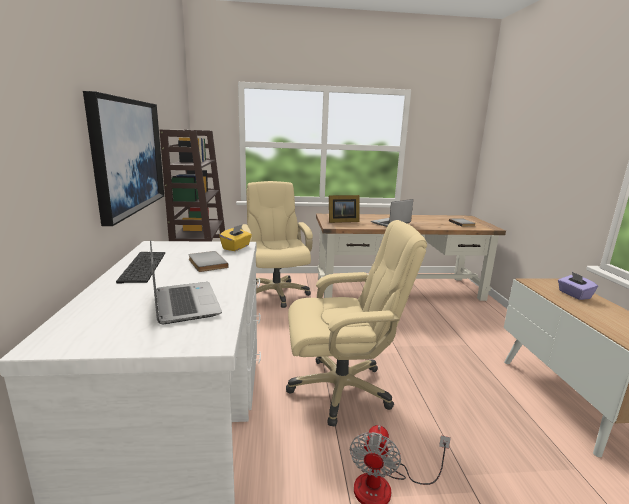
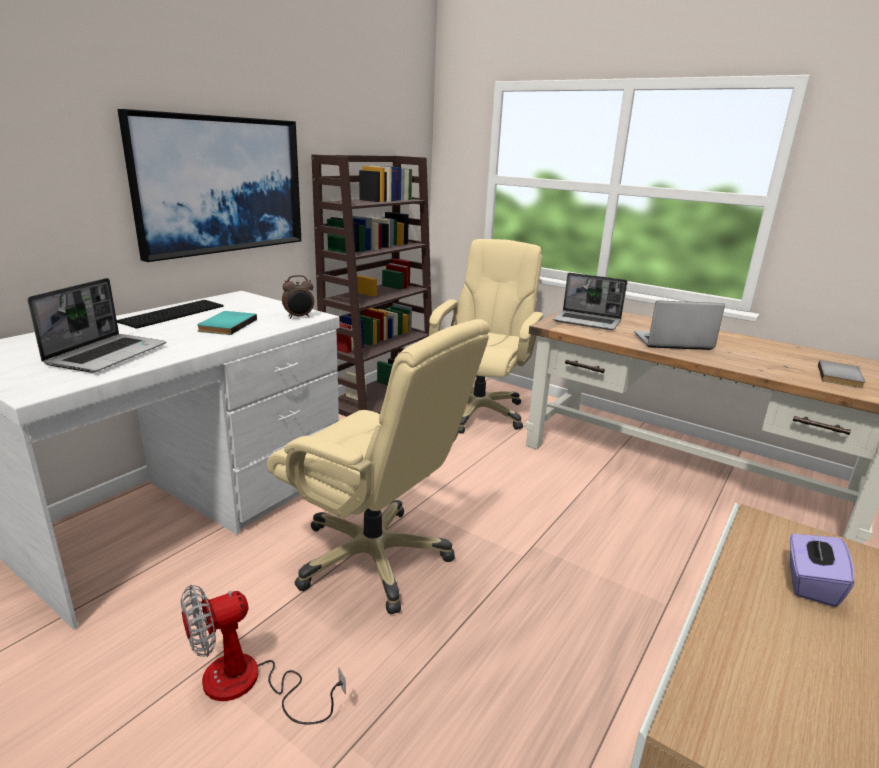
camera: 40 degrees right, 5 degrees up
grey book [188,251,229,272] -> turquoise book [197,311,257,335]
yellow tissue box [219,224,252,251] -> alarm clock [282,275,314,319]
picture frame [329,195,359,223] -> laptop [553,273,627,330]

